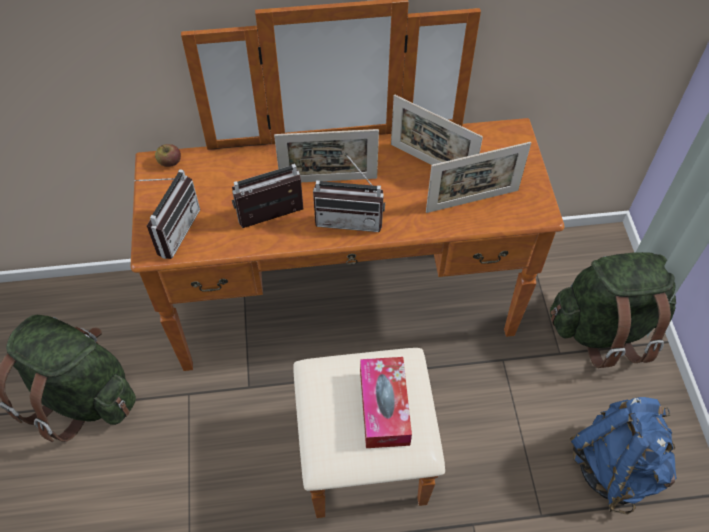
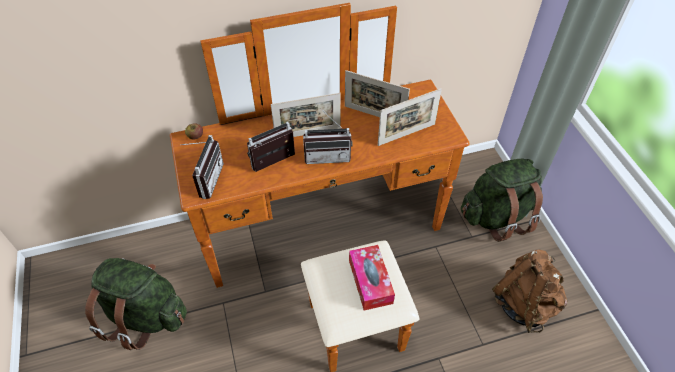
camera: 10 degrees left, 5 degrees down
blue backpack [570,397,676,515] -> brown backpack [492,249,568,333]

